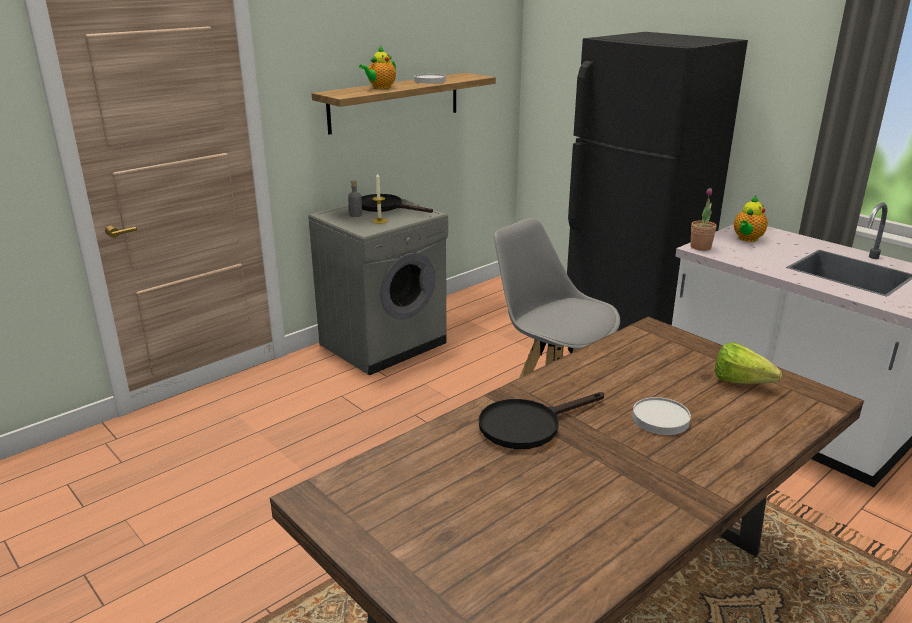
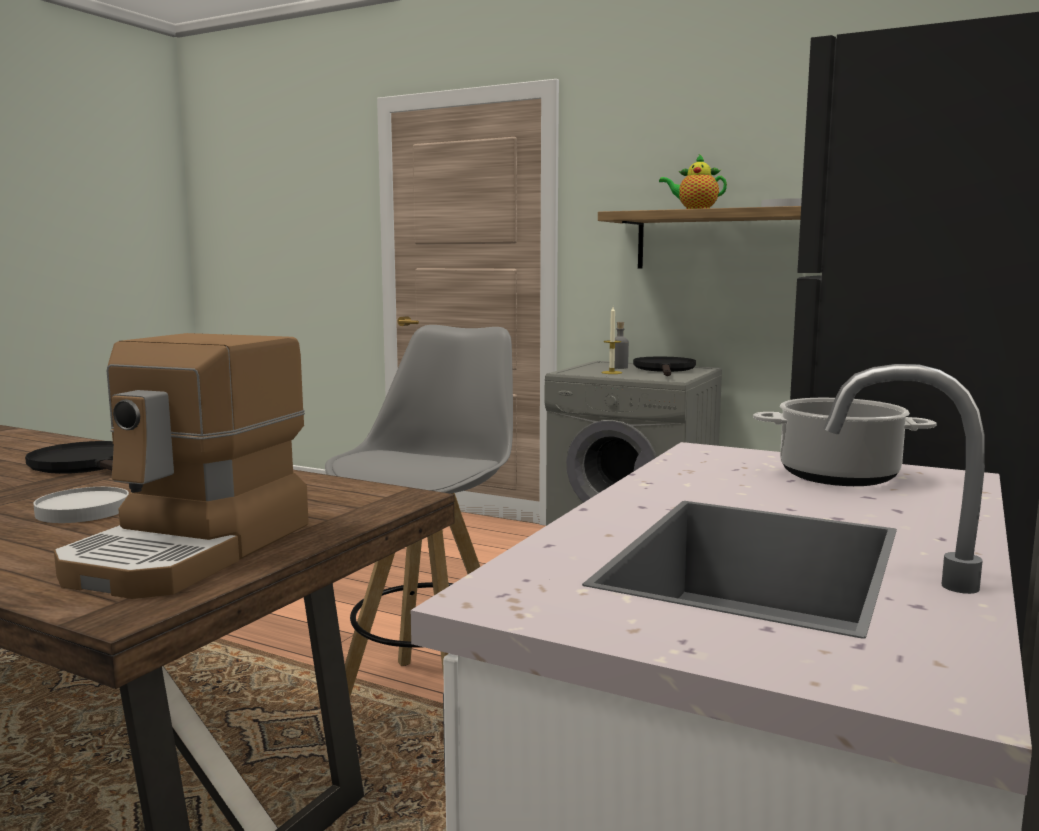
camera: 70 degrees right, 15 degrees down
potted plant [691,188,717,251] -> none
lettuce [715,342,782,384] -> coffee machine [54,333,309,599]
teapot [734,195,768,242] -> cooking pot [753,398,937,486]

